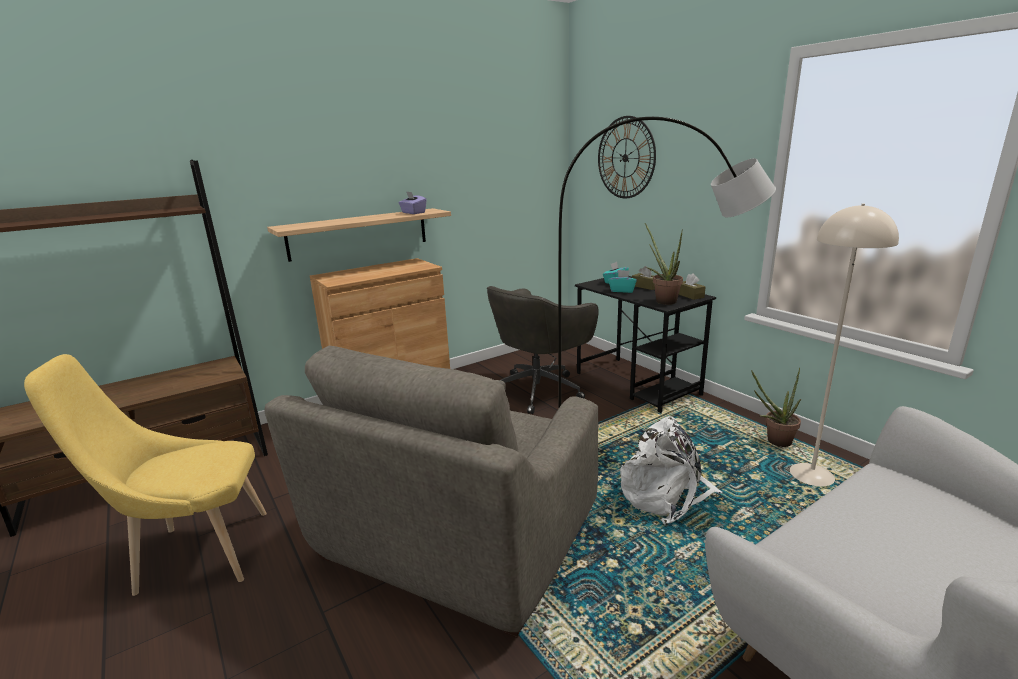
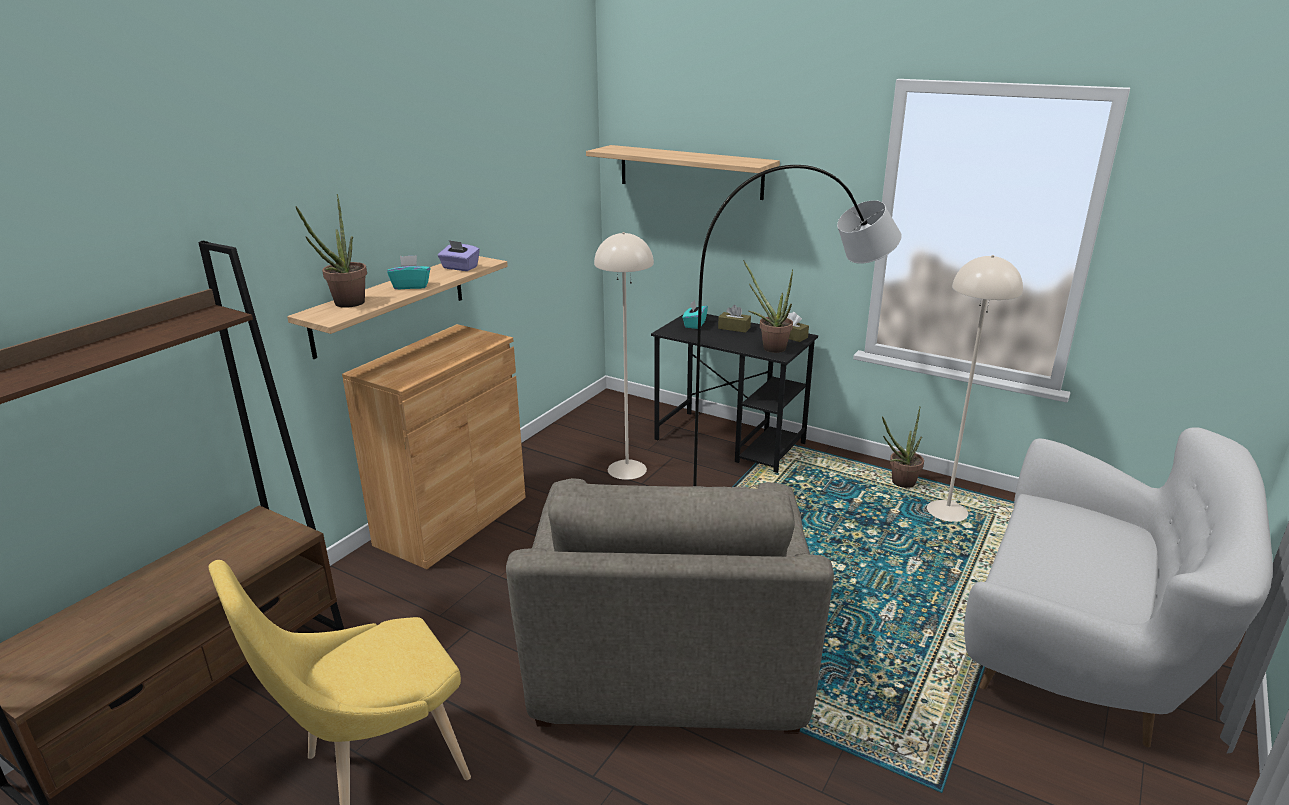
camera: 25 degrees left, 5 degrees up
grey office chair [487,286,599,414] -> beige floor lamp [594,232,654,480]
wall clock [598,116,656,198] -> shelf [586,145,780,200]
turquoise tissue box [609,270,637,293] -> turquoise tissue box moved to [387,255,431,289]
white backpack [620,416,722,524] -> none
none -> potted plant [296,194,367,308]

